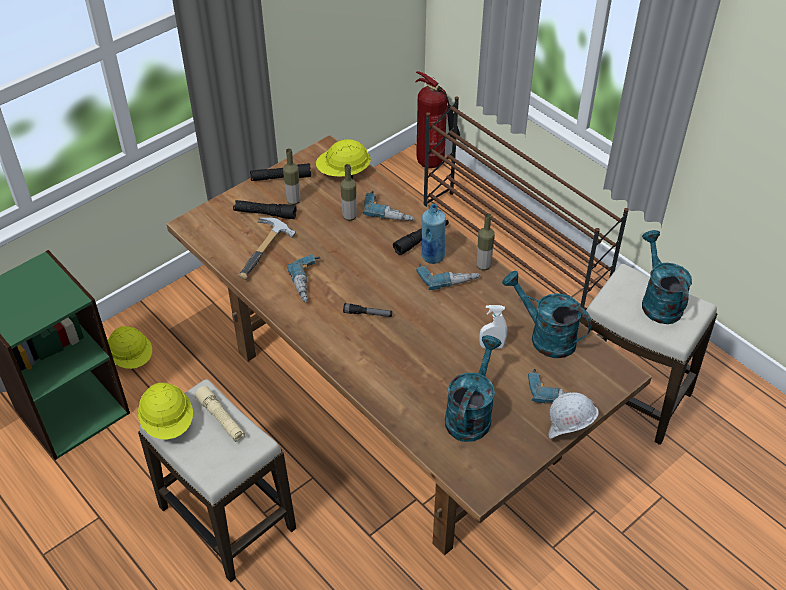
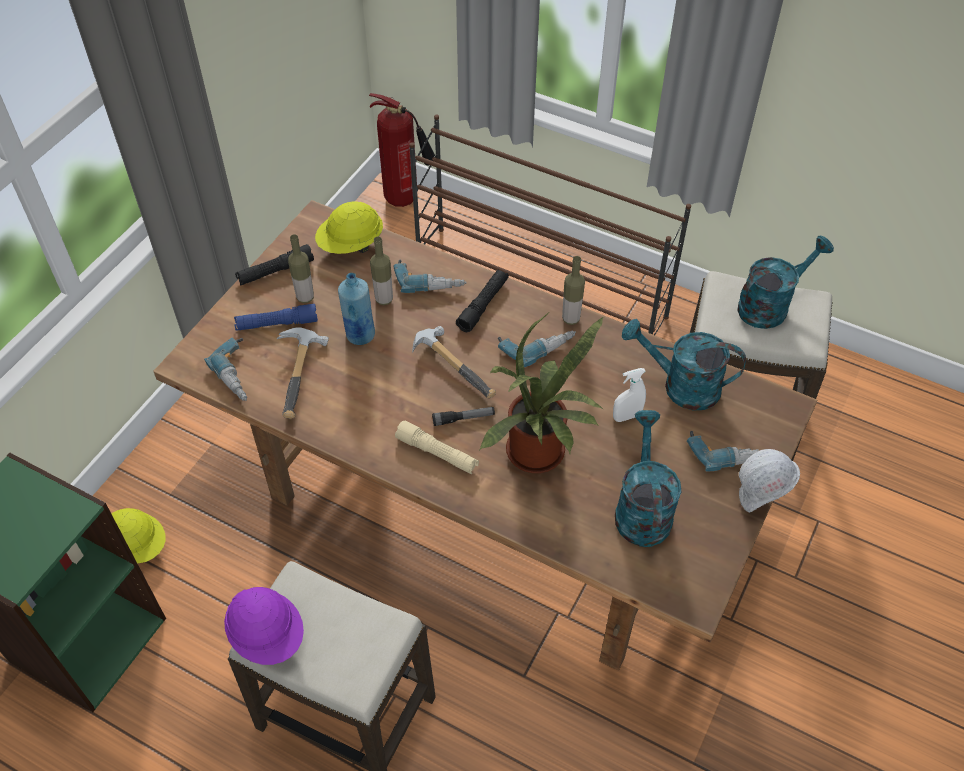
camera: 20 degrees left, 5 degrees up
yellow hard hat [138,383,193,439] -> purple hard hat [224,587,304,665]
beige flashlight [195,386,245,442] -> beige flashlight moved to [395,420,479,474]
black flashlight [233,200,297,219] -> blue flashlight [234,304,318,331]
power drill [287,254,320,303] -> power drill moved to [204,338,247,401]
blue bottle [422,204,446,264] -> blue bottle moved to [338,273,375,345]
turquoise watering can [642,230,692,324] -> turquoise watering can turned 90 degrees clockwise [737,236,834,329]
none -> hammer [412,326,496,398]
none -> potted plant [479,312,604,473]

